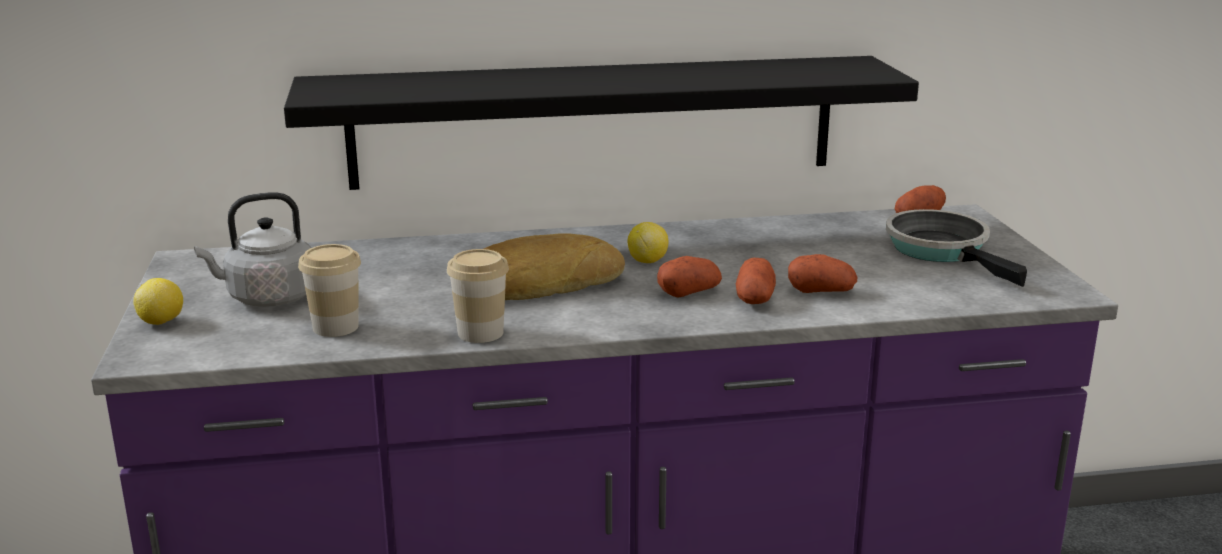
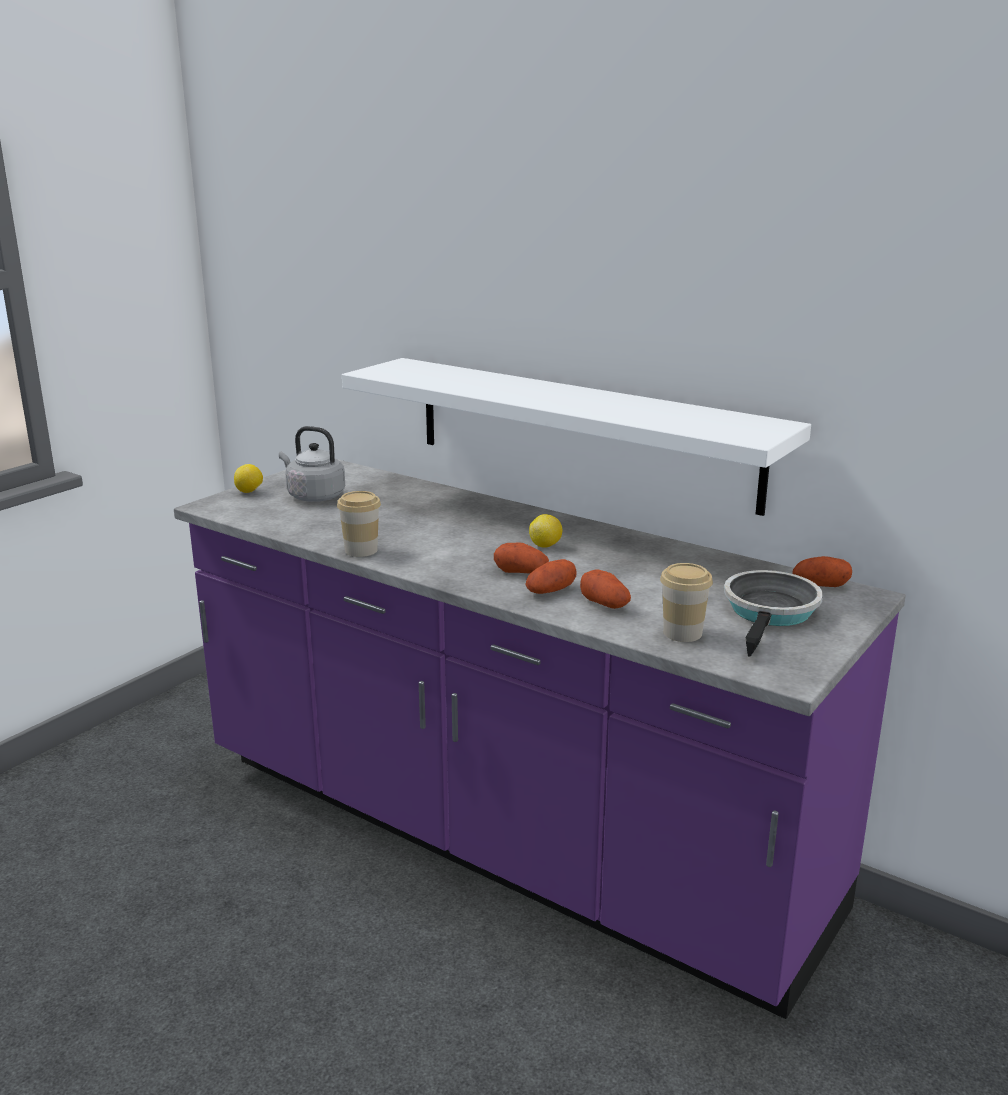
camera: 45 degrees right, 0 degrees up
black shelf [284,56,919,190] -> white shelf [342,358,811,516]
cup [298,244,361,337] -> cup moved to [660,563,713,642]
bread [483,233,625,300] -> none

